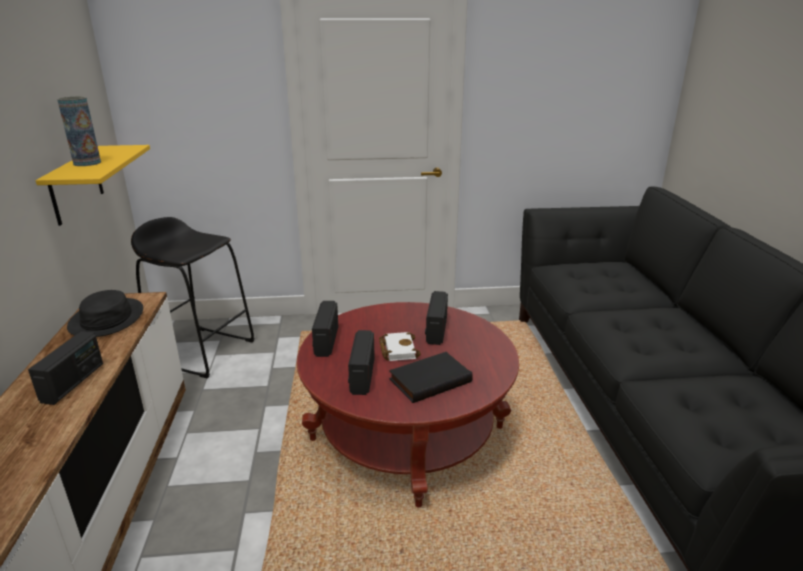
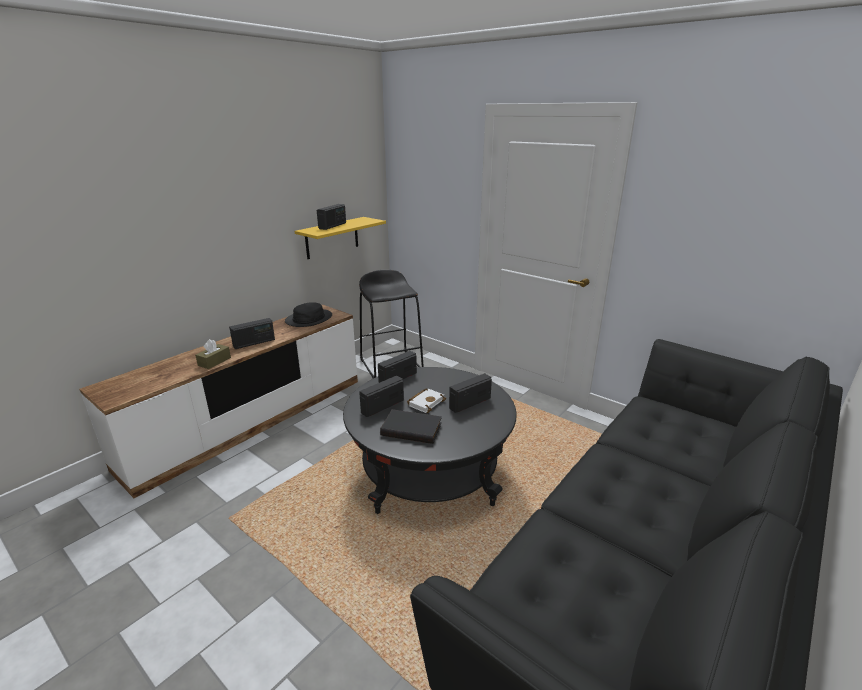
camera: 45 degrees right, 0 degrees up
vase [57,96,101,166] -> radio [317,204,346,230]
red coffee table [297,302,519,508] -> black coffee table [343,367,517,514]
none -> brown tissue box [195,339,231,369]

